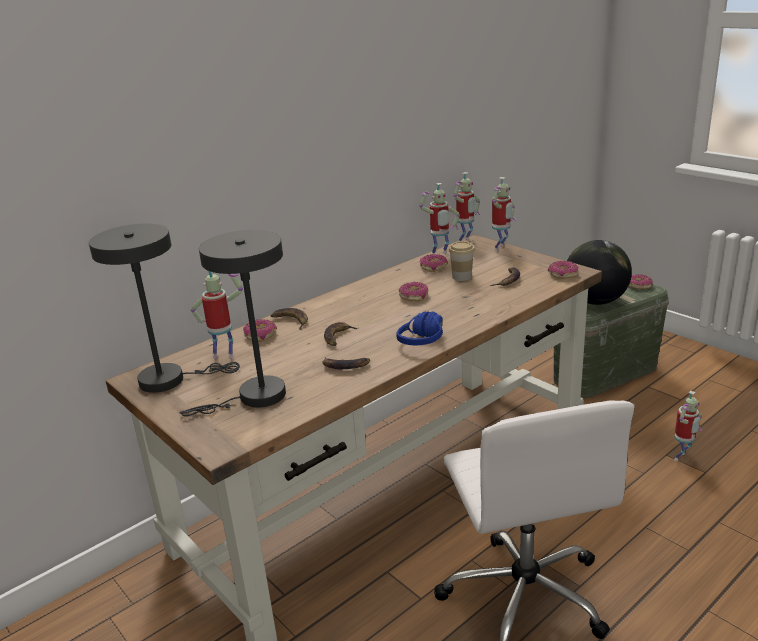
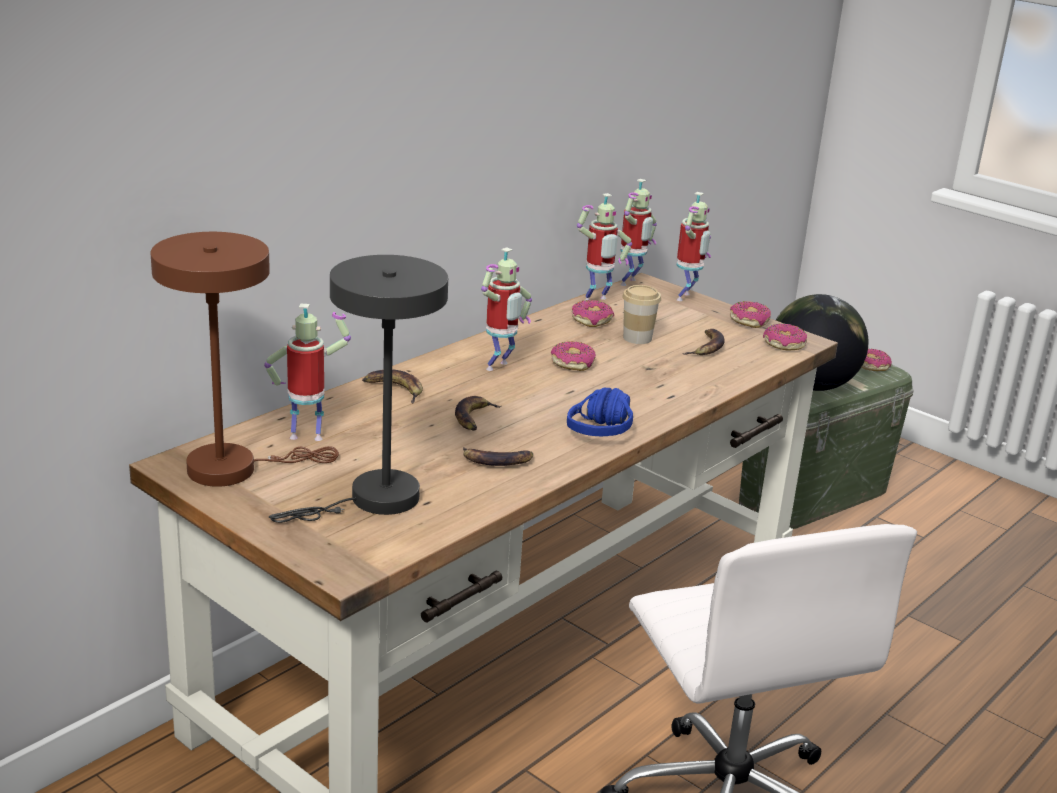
camera: 10 degrees left, 0 degrees up
grey table lamp [89,224,240,393] -> brown table lamp [150,232,339,487]
donut [243,319,277,342] -> donut moved to [730,301,771,328]
toy robot [674,391,702,461] -> toy robot moved to [481,247,532,371]

